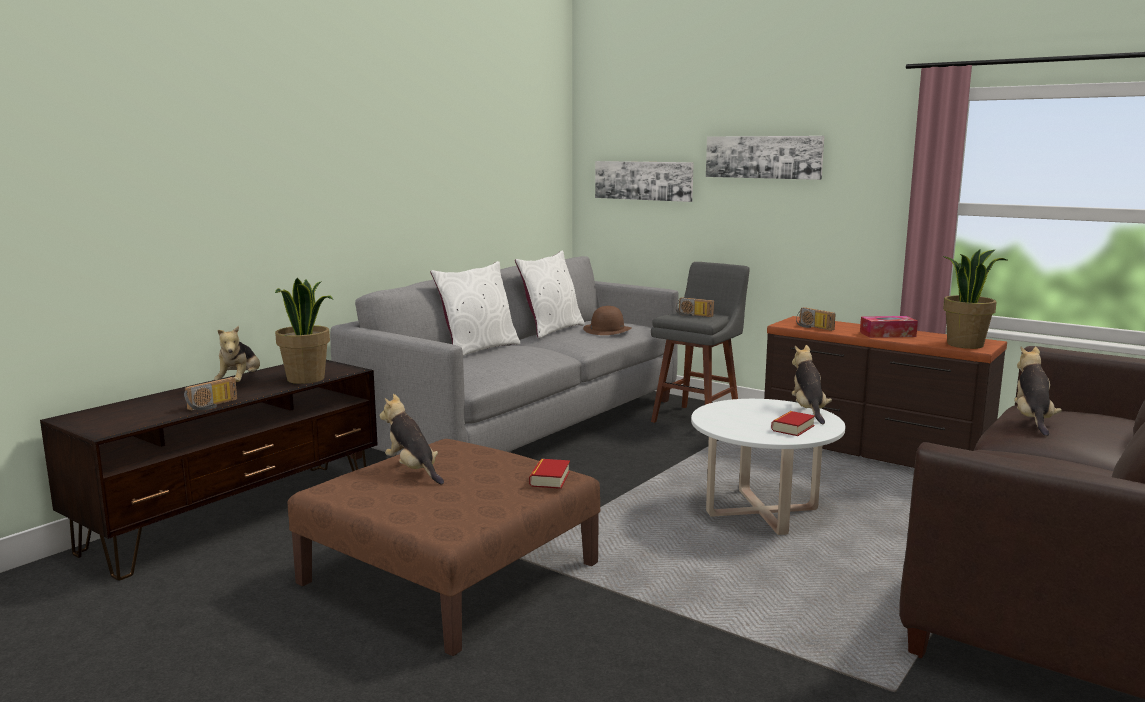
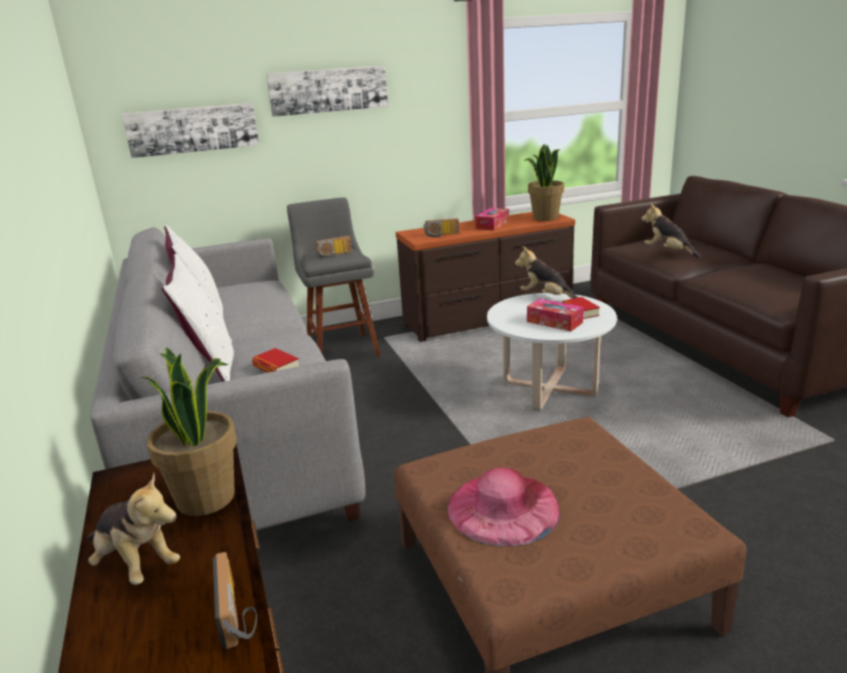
camera: 55 degrees left, 10 degrees up
plush toy [380,394,444,485] -> pink hat [448,468,561,546]
book [529,459,570,489] -> book moved to [252,348,299,373]
brown hat [583,306,631,335] -> none
none -> tissue box [527,299,584,331]

